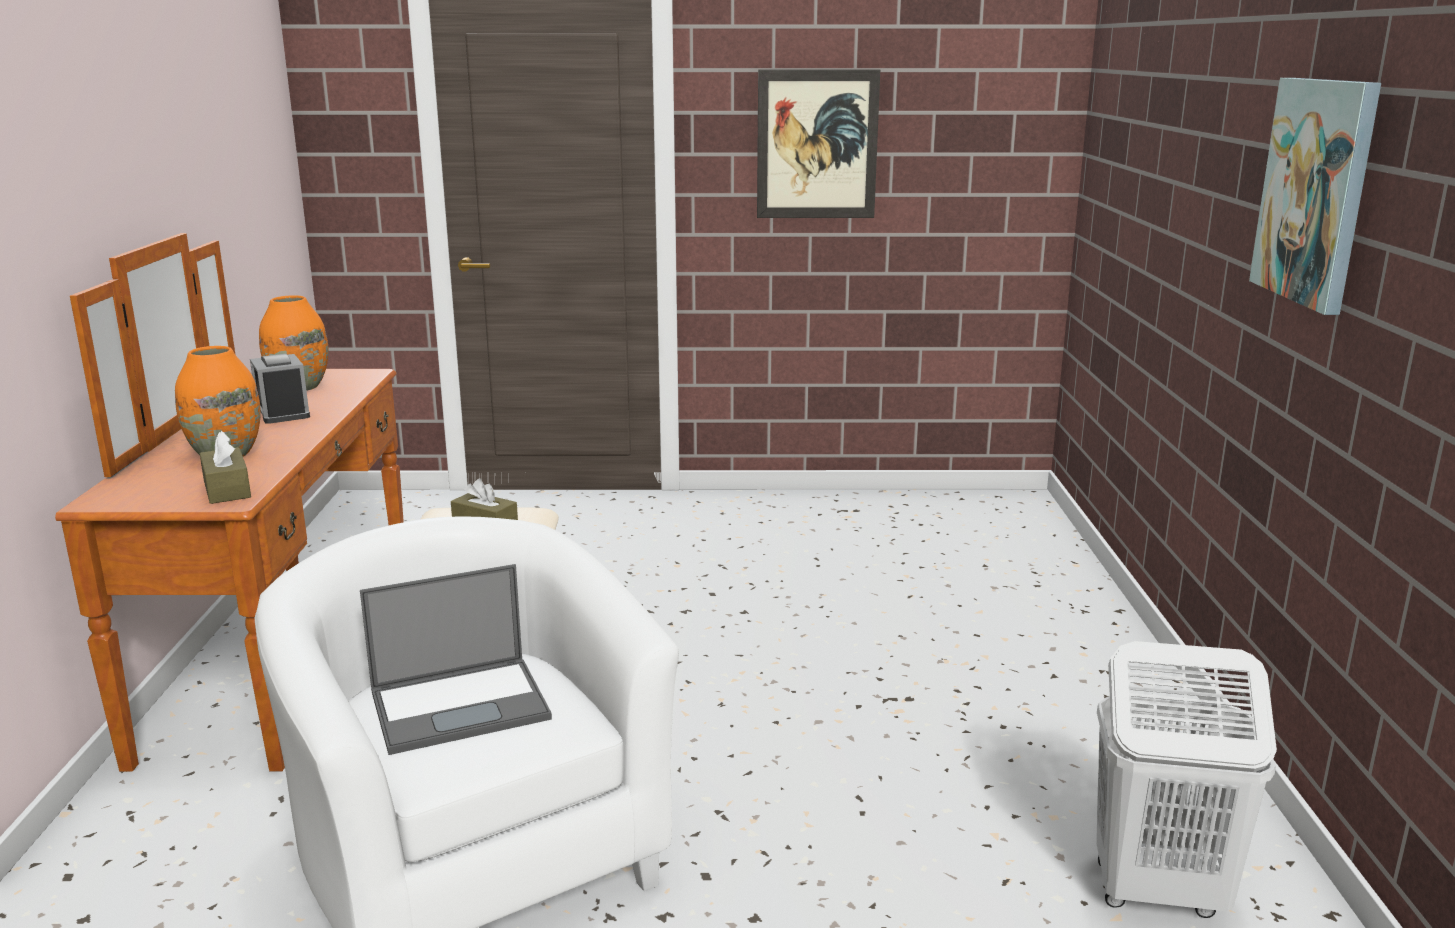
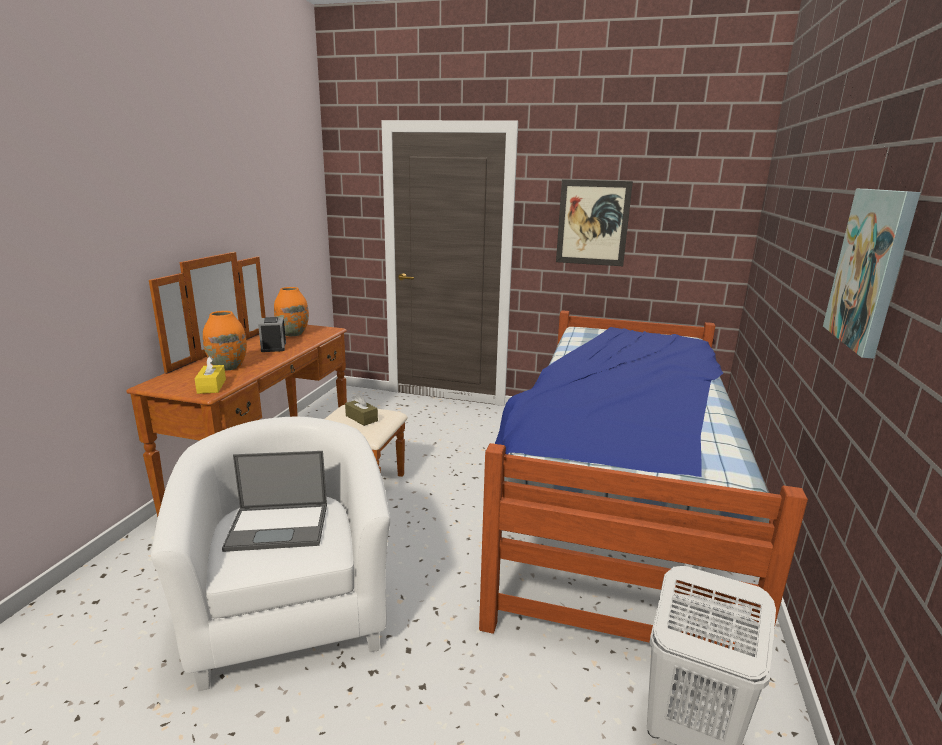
camera: 15 degrees right, 0 degrees up
brown tissue box [199,431,251,504] -> yellow tissue box [194,356,226,394]
none -> bed [479,310,808,650]

